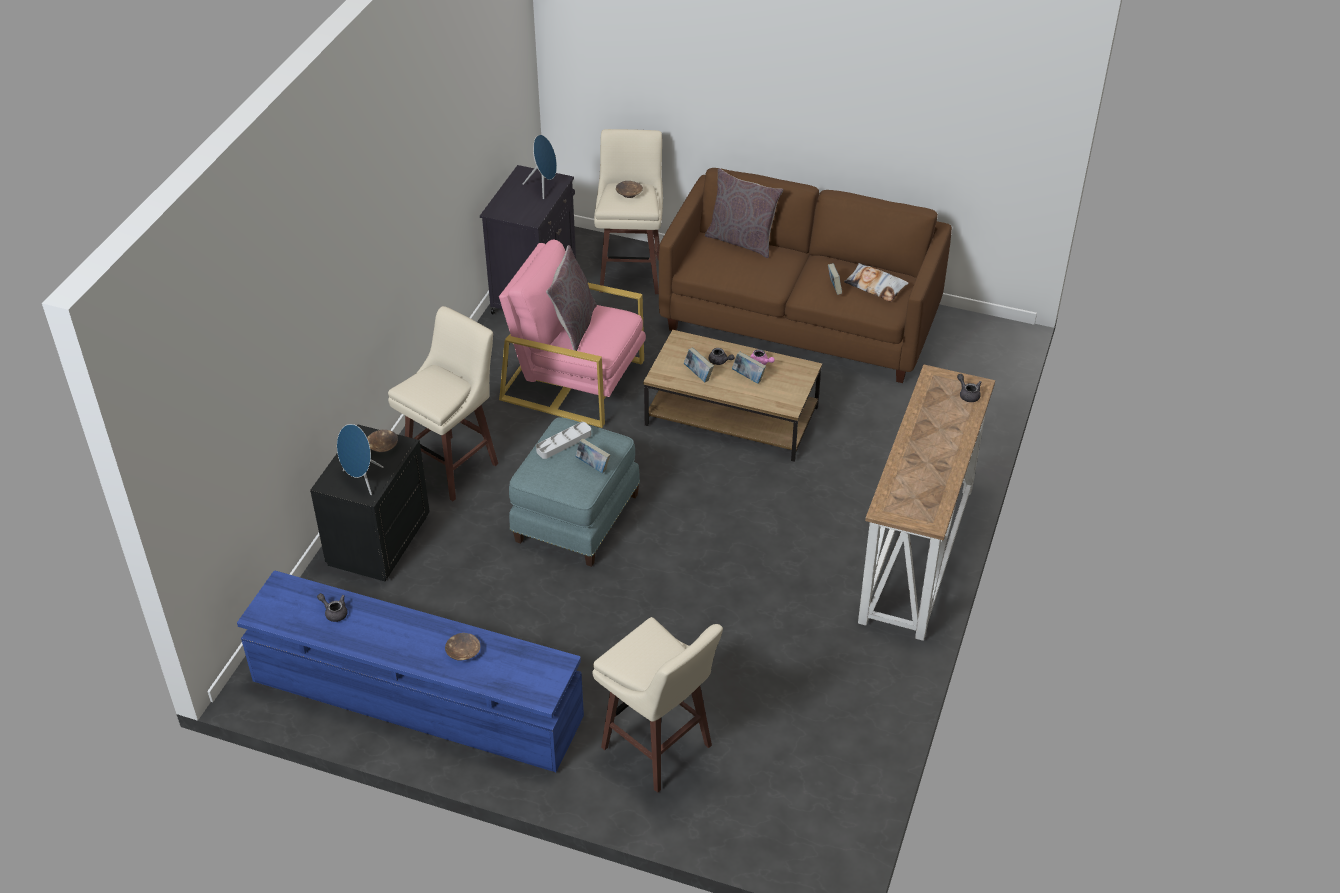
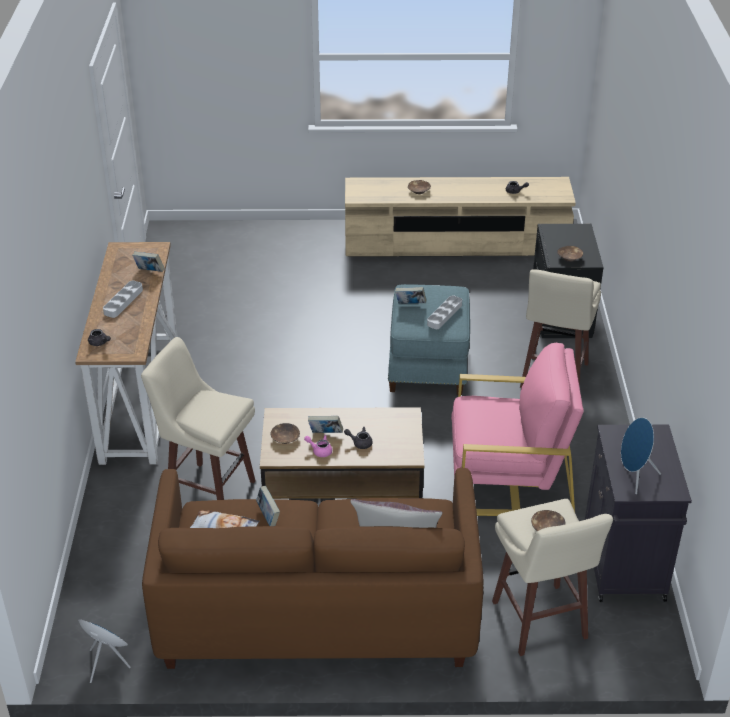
camera: 160 degrees right, 5 degrees down
blue tv stand [237,571,584,772] -> beige tv stand [345,177,576,257]
blue speaker [337,424,384,495] -> blue speaker moved to [78,620,131,683]
grey pillow [546,245,597,351] -> none
beige stool [592,617,723,793] -> beige stool moved to [141,337,256,500]
book [684,347,714,382] -> book moved to [132,252,165,272]
none -> grey tray [103,281,143,318]
none -> brown bowl [271,423,300,444]

